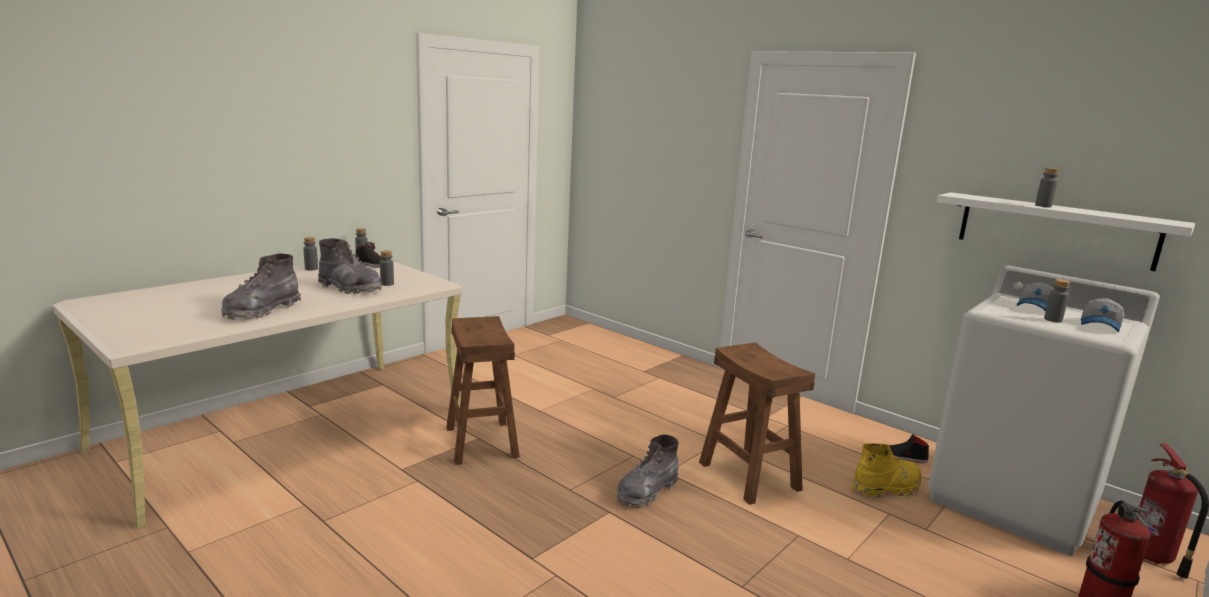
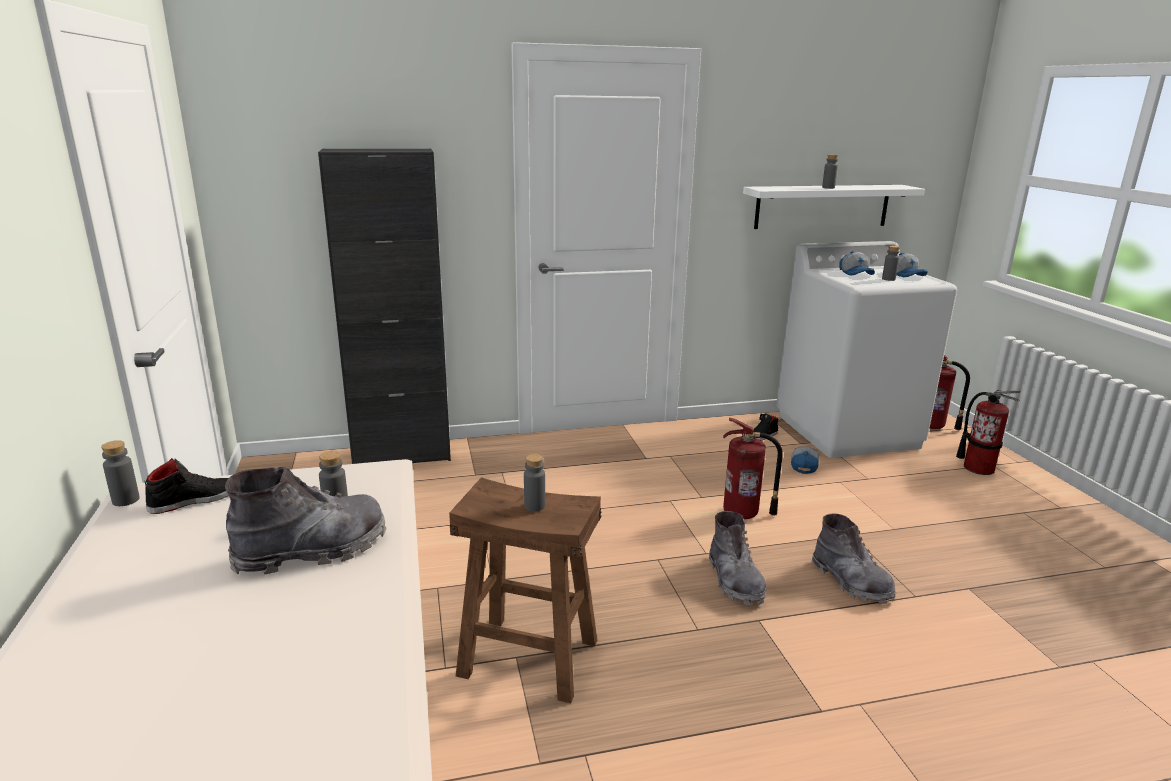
camera: 55 degrees left, 5 degrees up
grey boot [221,253,301,320] -> grey boot moved to [812,514,896,604]
grey bottle [303,237,318,271] -> grey bottle moved to [524,454,545,511]
brown stool [699,342,815,505] -> fire extinguisher [723,418,783,519]
yellow boot [851,443,922,498] -> cap [791,446,819,474]
none -> black cabinet [318,149,451,464]

